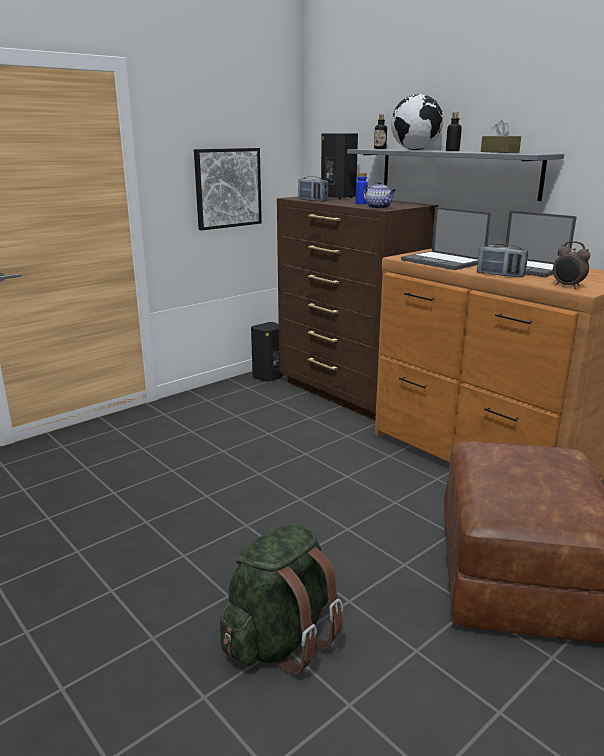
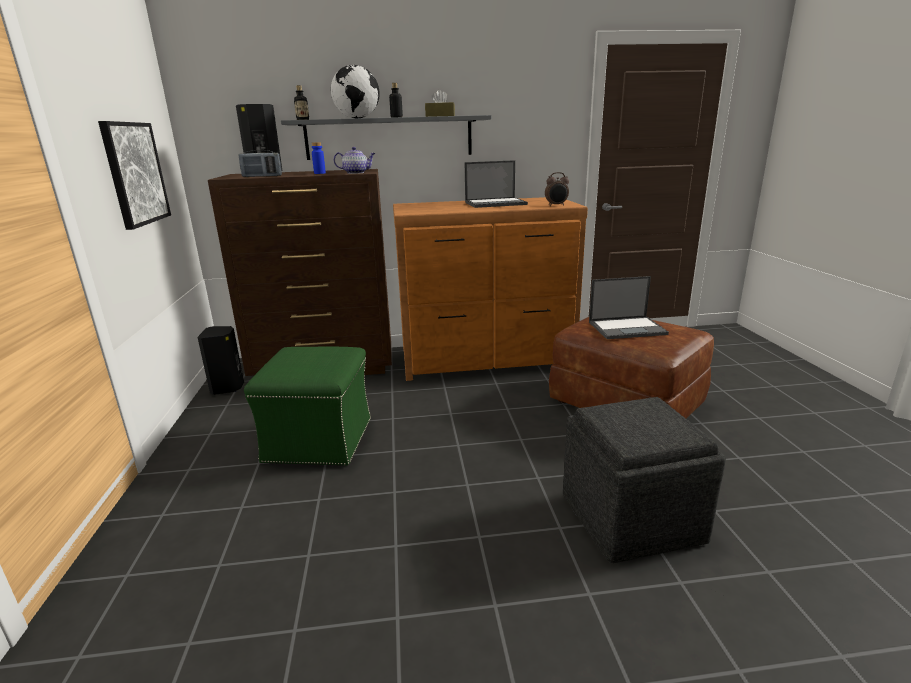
camera: 55 degrees left, 0 degrees up
green backpack [220,524,343,675] -> grey ottoman [563,397,726,563]
laptop [401,207,491,270] -> laptop moved to [589,276,669,339]
radio [477,244,528,277] -> none
none -> green ottoman [244,347,371,466]

